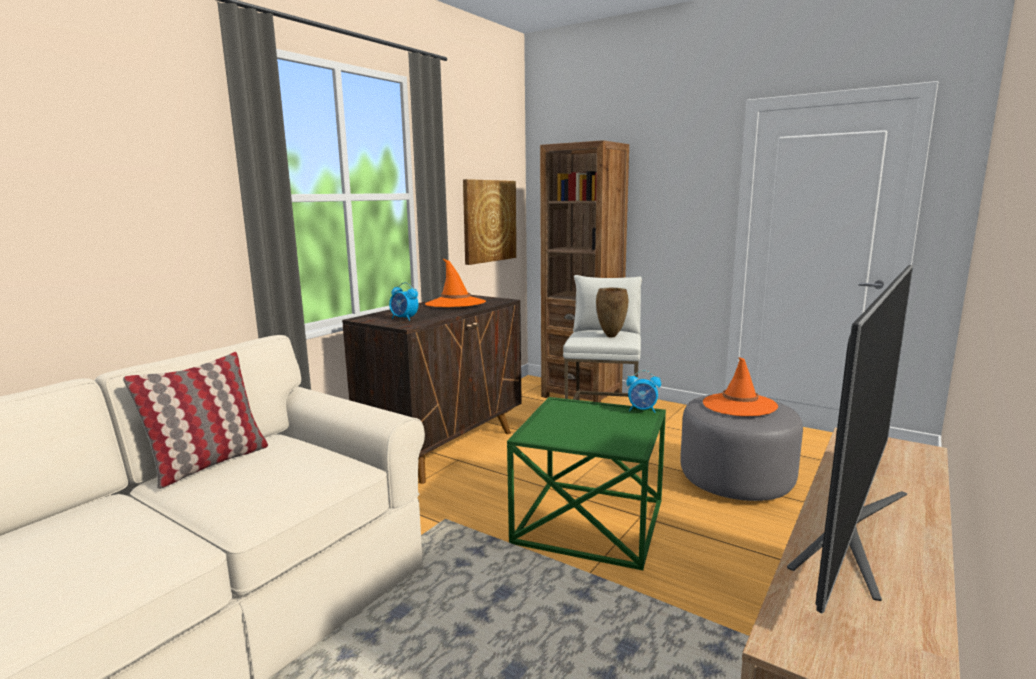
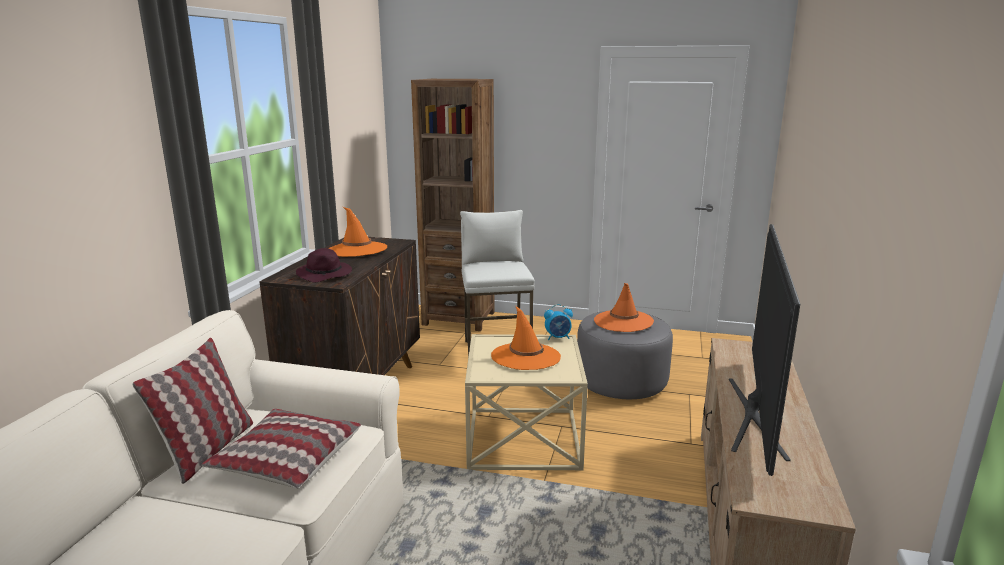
camera: 20 degrees left, 5 degrees up
alarm clock [389,282,418,321] -> purple hat [296,248,352,282]
picture [463,179,516,265] -> none
green side table [507,397,666,570] -> beige side table [465,334,588,470]
brown vase [596,288,629,338] -> none
none -> pillow [202,409,361,489]
none -> orange hat [491,306,561,370]

